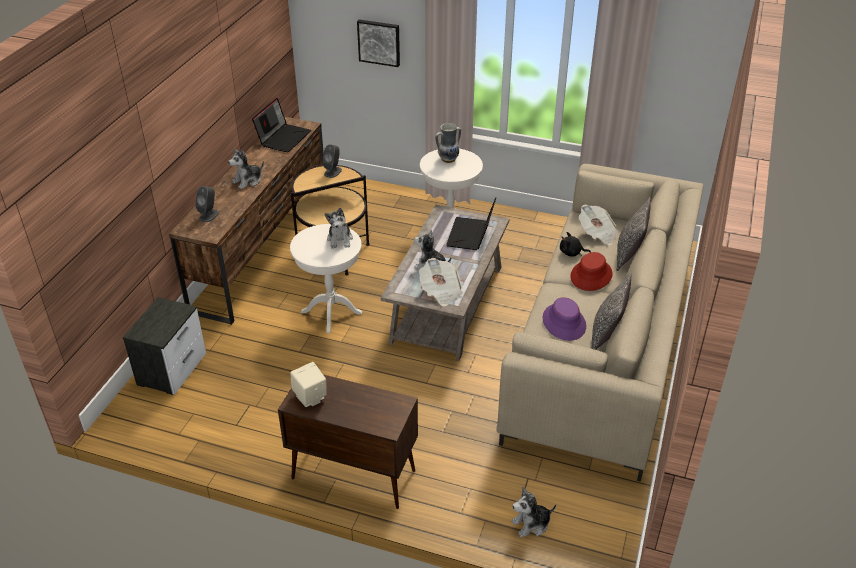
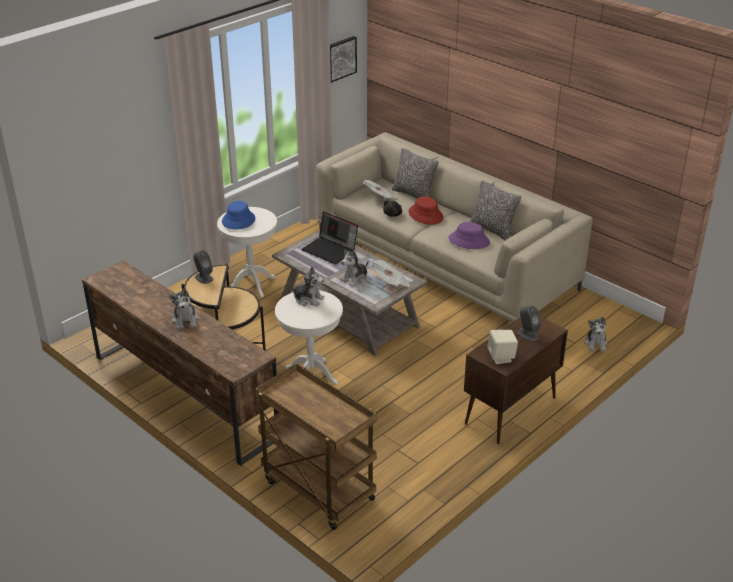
camera: 65 degrees left, 5 degrees down
nightstand [123,297,206,395] -> brown cart [255,363,377,530]
grey speaker [195,186,219,222] -> grey speaker moved to [517,306,541,341]
laptop [252,98,311,152] -> none
picture [357,19,400,67] -> picture moved to [330,36,357,83]
vase [435,123,461,163] -> blue hat [222,201,255,230]

